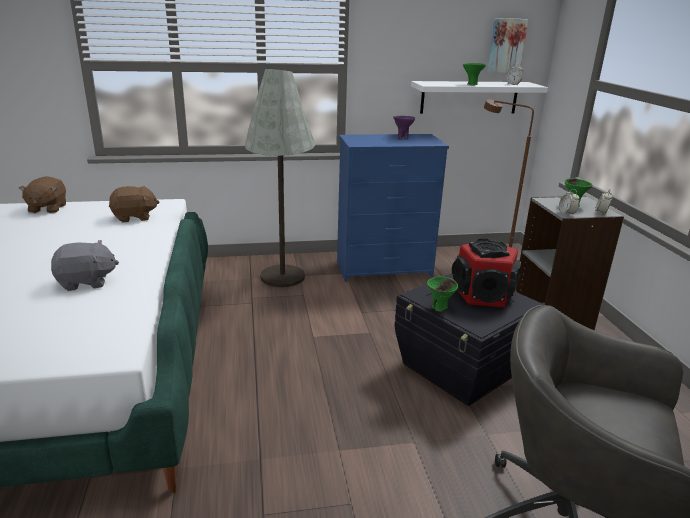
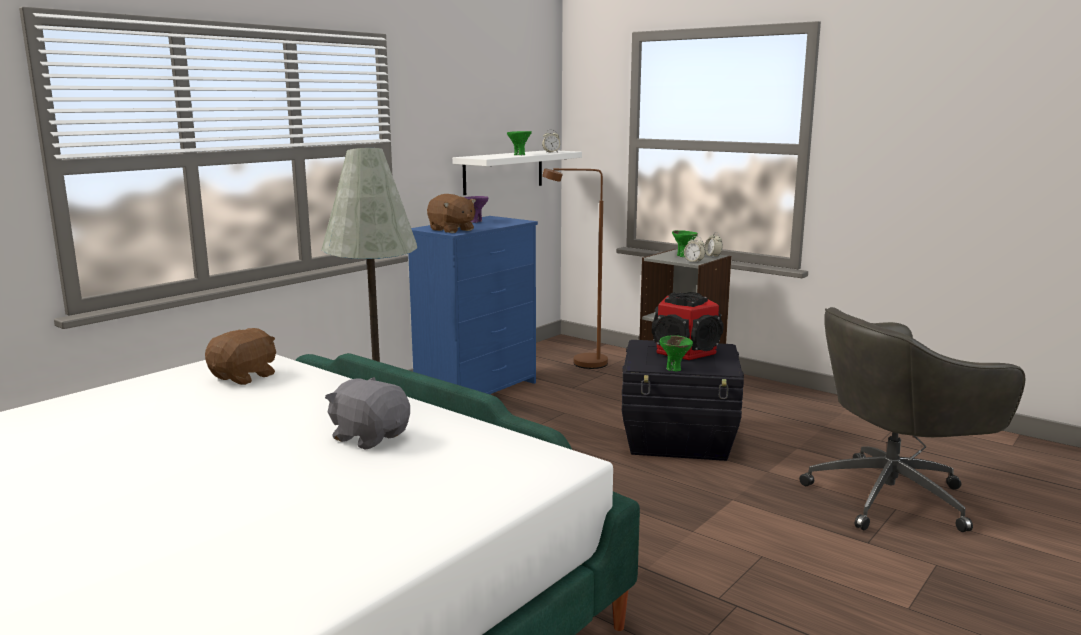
camera: 40 degrees left, 10 degrees down
brown plush toy [19,176,66,213] -> brown plush toy moved to [427,194,476,233]
grey plush toy [51,240,119,291] -> grey plush toy turned 90 degrees counterclockwise [325,377,410,450]
picture [487,18,528,73] -> none

